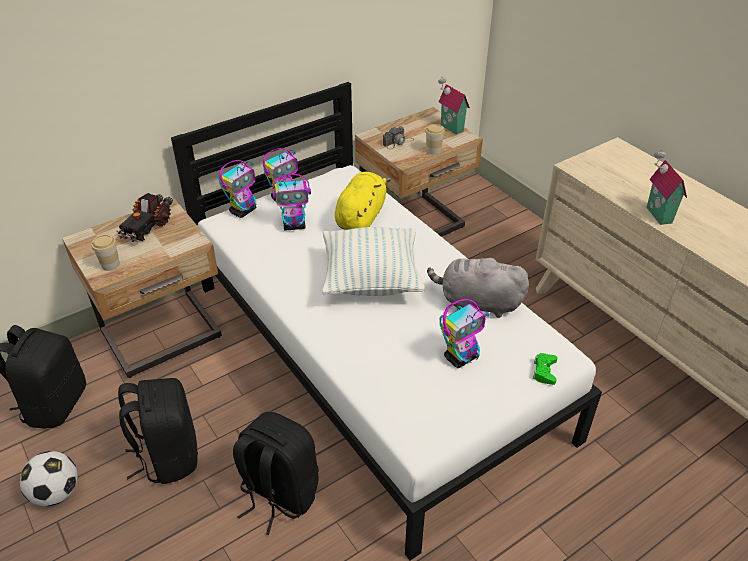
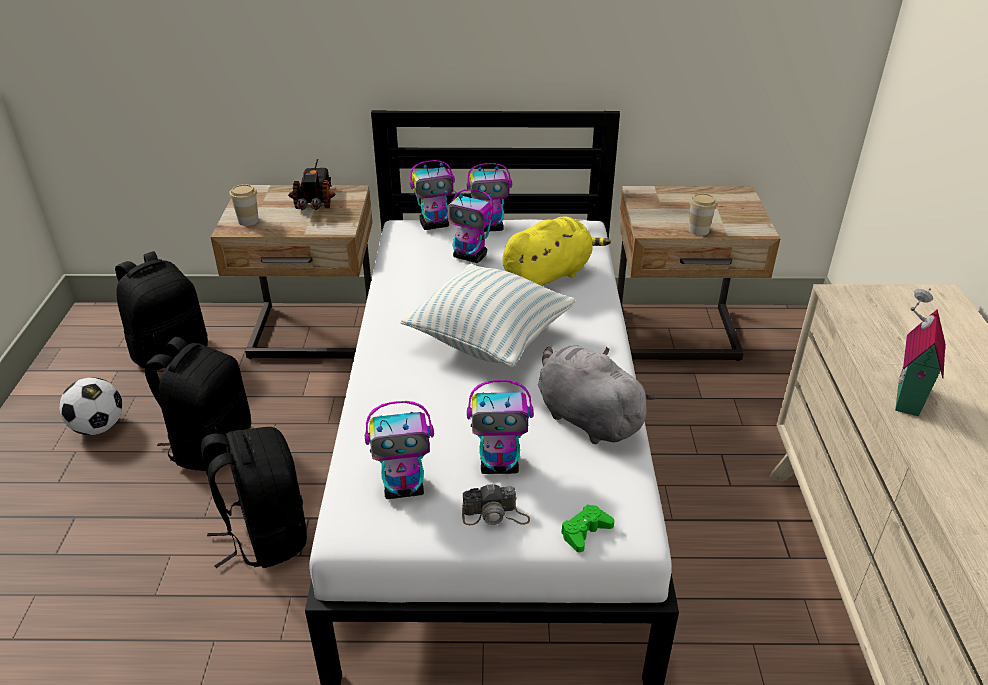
camera: 35 degrees right, 5 degrees down
toy truck [117,193,173,242] -> toy truck turned 120 degrees clockwise [288,159,336,210]
camera [383,126,414,149] -> camera moved to [462,483,530,525]
toy house [438,78,470,134] -> none
none -> toy robot [365,401,434,499]

